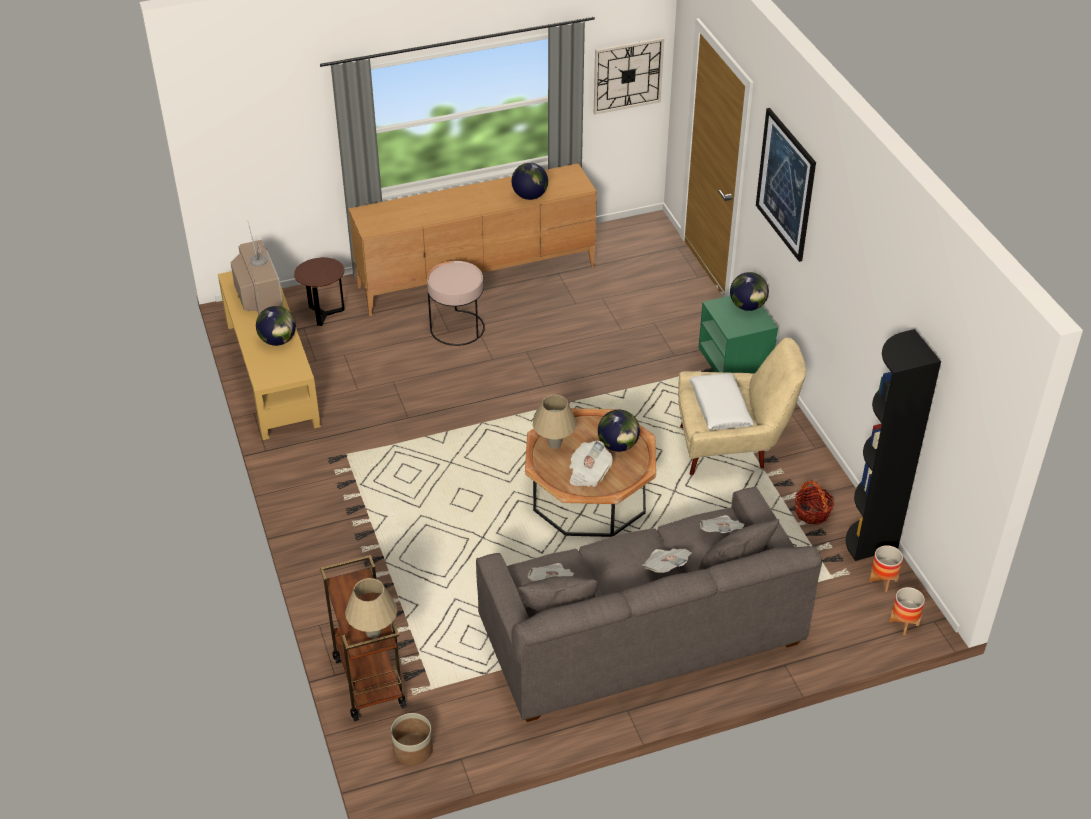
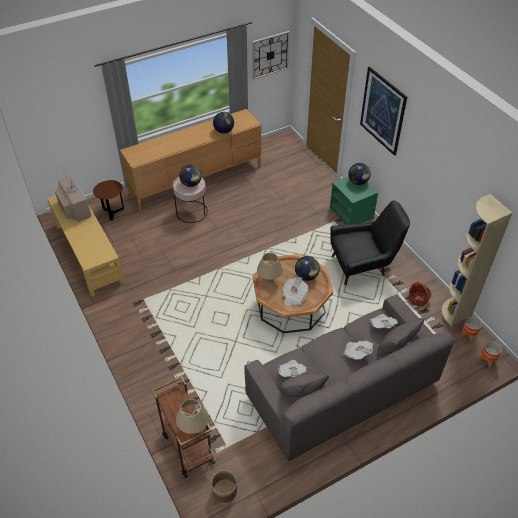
camera: 10 degrees left, 5 degrees up
globe [256,306,296,346] -> globe moved to [179,165,201,187]
beige armchair [678,337,806,475] -> black armchair [330,201,410,285]
white pillow [689,373,754,430] -> none
black bookcase [846,329,941,561] -> beige bookcase [442,194,512,326]

